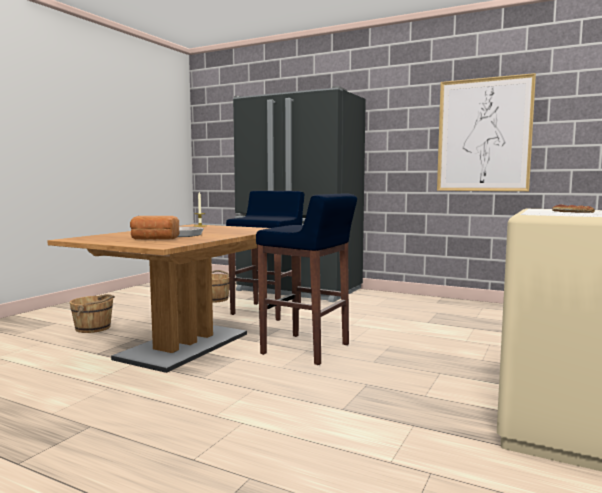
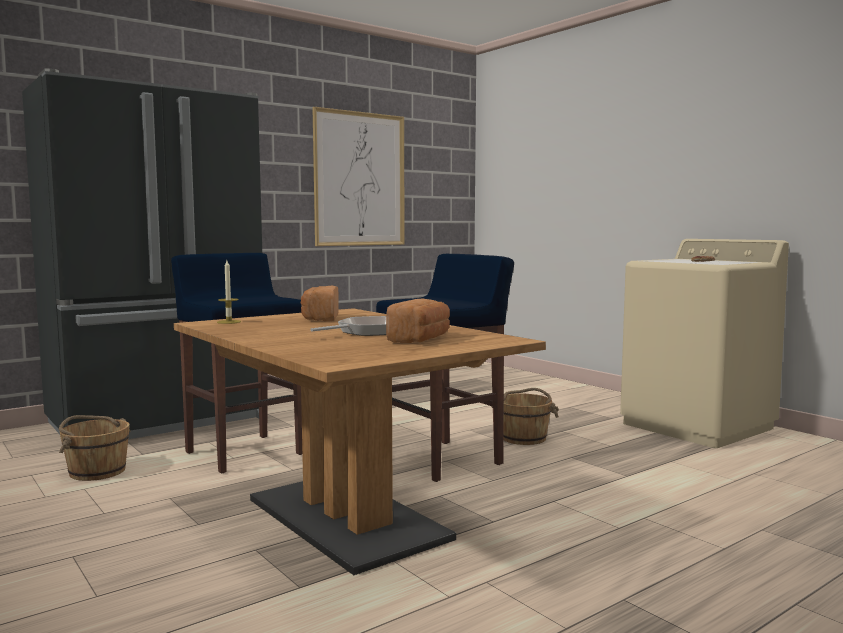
camera: 65 degrees left, 0 degrees up
brown bucket [69,294,115,333] -> brown bucket moved to [492,388,559,445]
none -> bread [301,285,339,322]

